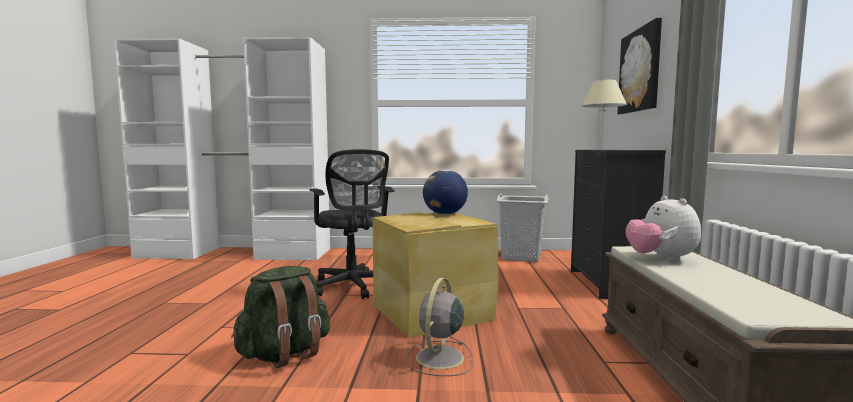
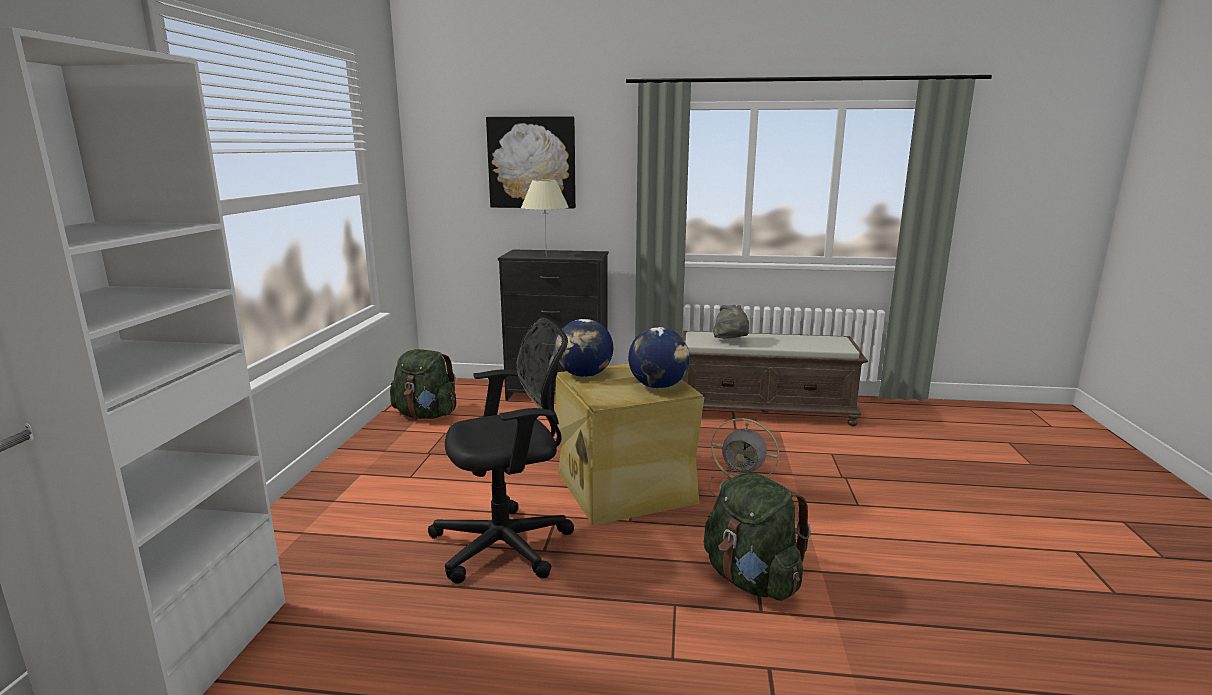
camera: 85 degrees left, 10 degrees up
grey laundry basket [496,193,548,262] -> green backpack [390,349,456,419]
plush toy [626,196,701,262] -> grey hat [713,305,749,338]
none -> globe [628,327,690,389]

